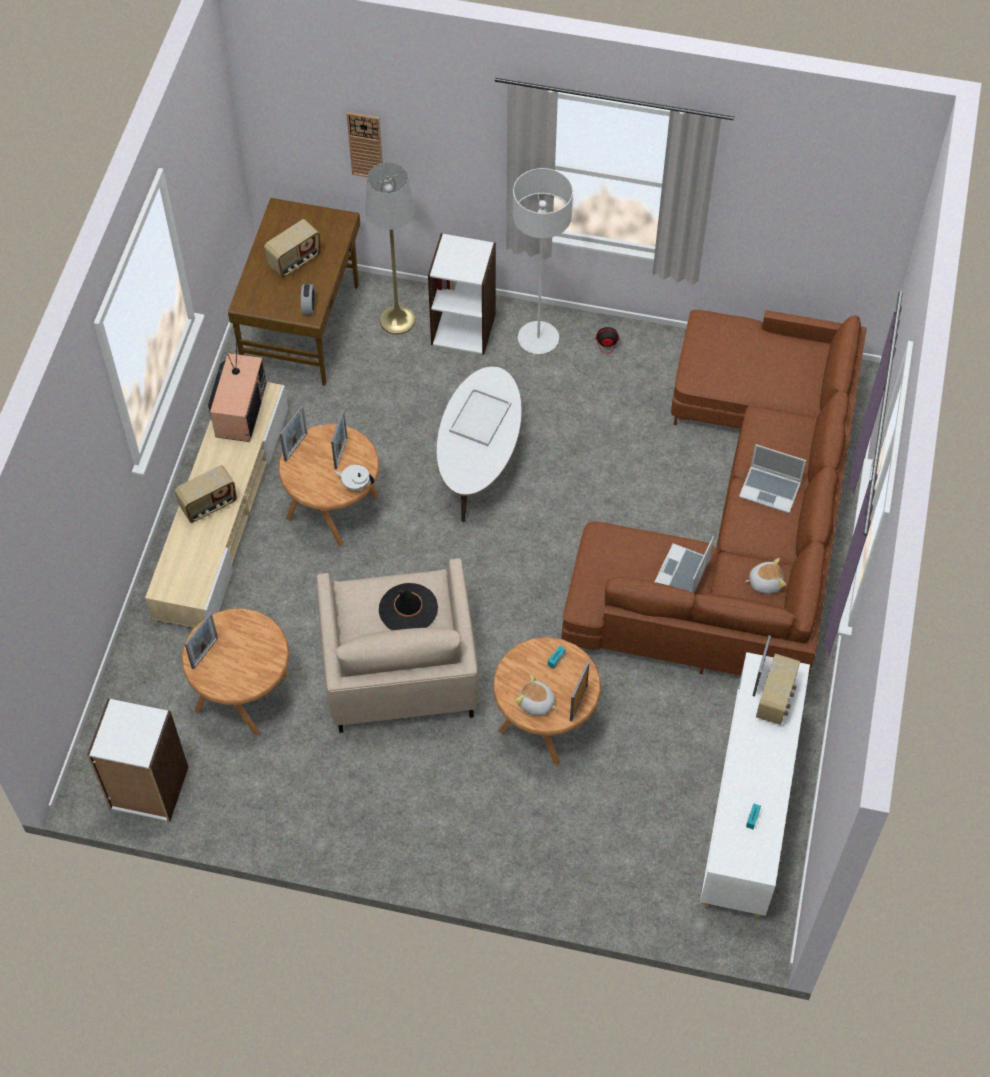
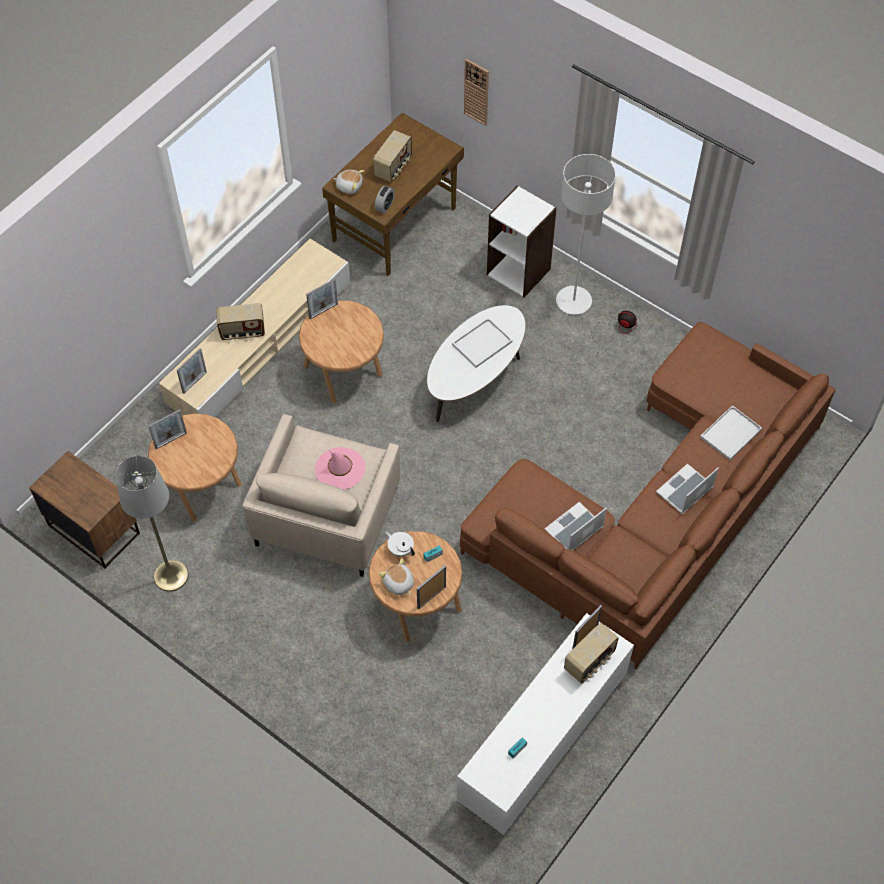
camera: 25 degrees right, 0 degrees up
white bookcase [87,698,188,822] -> brown nightstand [29,451,140,569]
television [208,329,267,442] -> none
radio [264,219,321,278] -> radio turned 45 degrees counterclockwise [373,130,412,182]
picture frame [331,410,347,469] -> picture frame moved to [177,348,207,394]
white teapot [334,465,374,491] -> white teapot moved to [385,531,415,557]
grey floor lamp [365,163,415,334] -> grey floor lamp moved to [116,456,189,592]
black hat [379,583,438,630] -> pink hat [315,447,366,489]
laptop [739,444,806,513] -> laptop turned 90 degrees clockwise [656,463,719,514]
plush toy [745,558,786,594] -> plush toy moved to [333,170,364,194]
none -> white tray [700,405,762,460]

